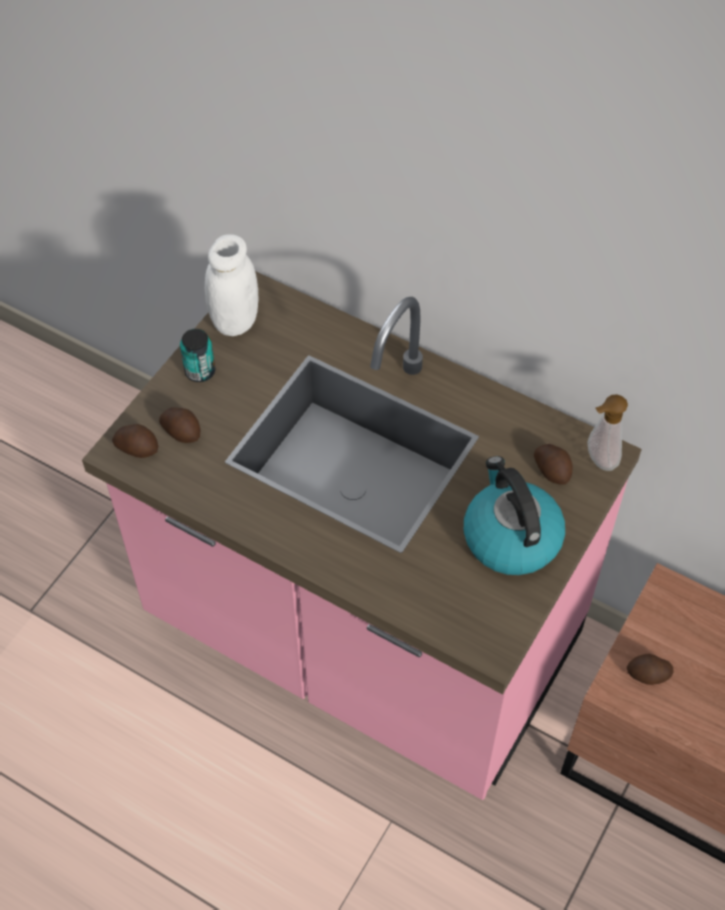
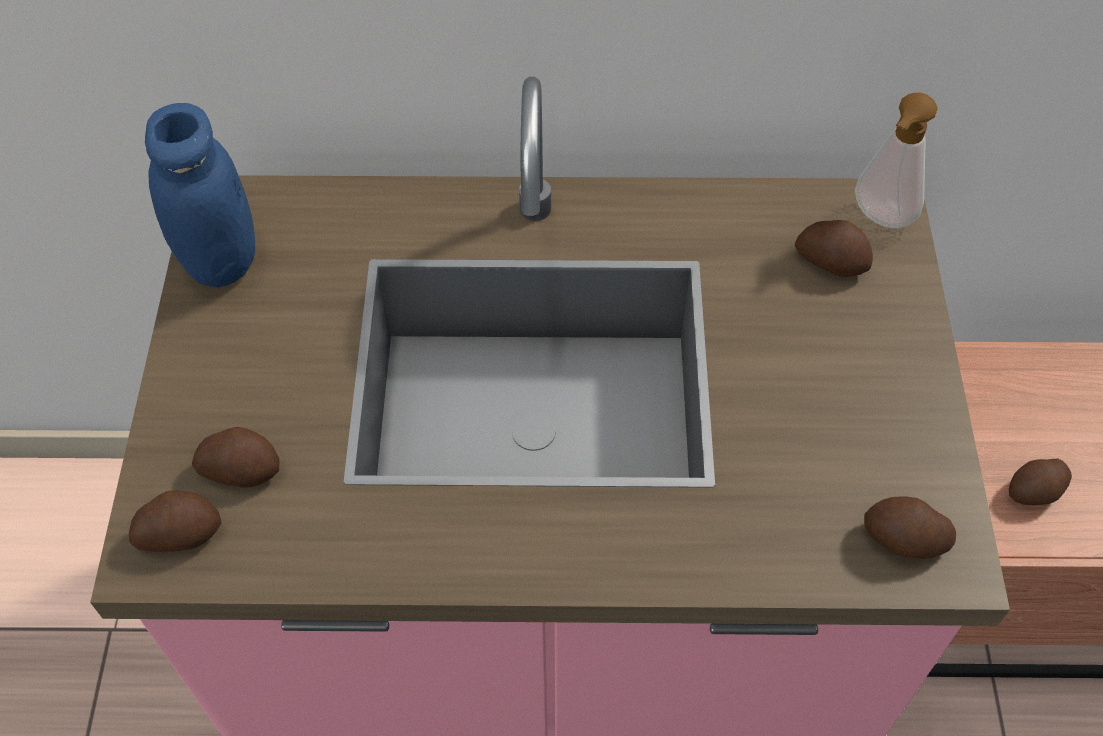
camera: 30 degrees left, 0 degrees up
can [180,329,215,382] -> none
white jar [205,234,258,336] -> blue jar [145,103,255,287]
kettle [464,456,565,575] -> none
none -> potato [864,496,956,559]

